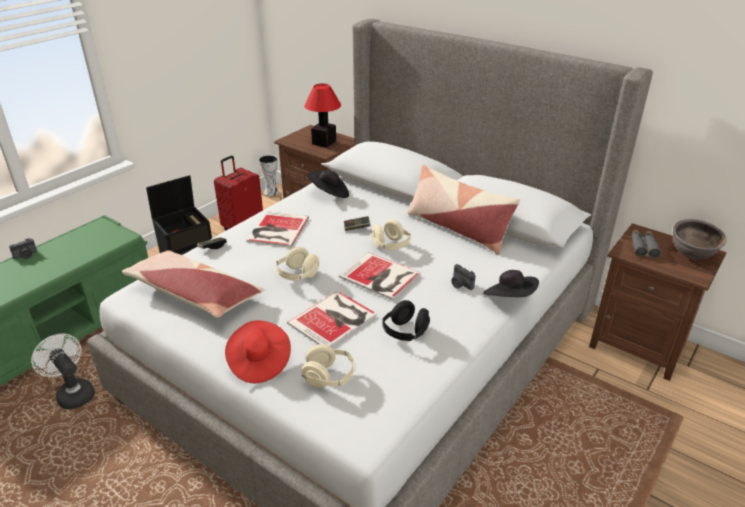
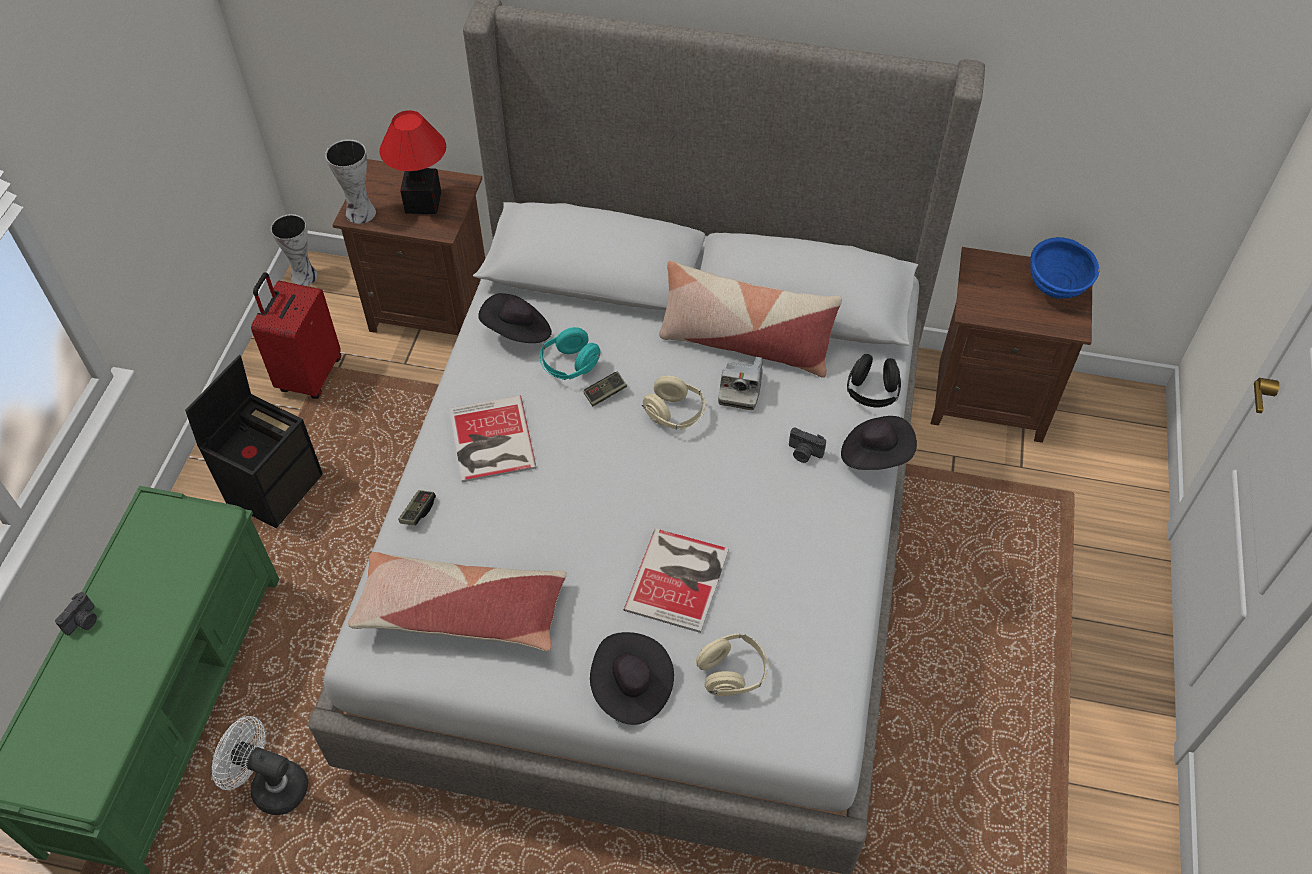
camera: 25 degrees left, 20 degrees up
red hat [225,320,291,383] -> black hat [590,632,674,725]
beige headphones [275,247,319,281] -> none
book [339,252,421,300] -> none
black headphones [382,300,430,341] -> black headphones moved to [847,354,901,408]
grey binoculars [631,229,661,258] -> none
brown bowl [673,219,726,260] -> blue bowl [1030,237,1100,299]
none -> vase [325,139,376,224]
none -> turquoise headphones [540,327,600,380]
none -> camera [718,357,763,410]

